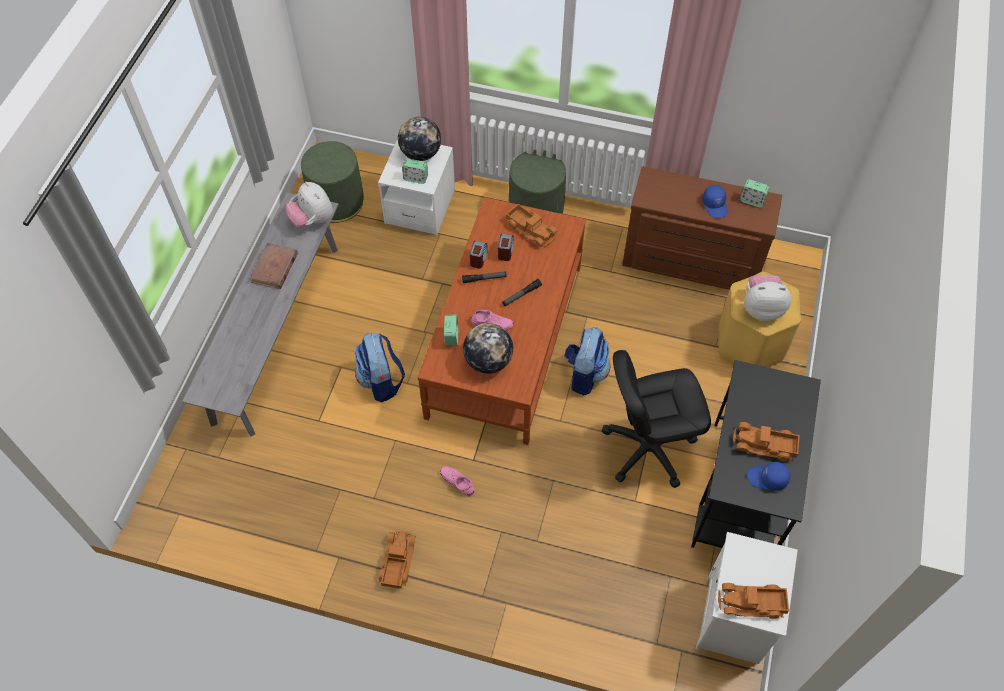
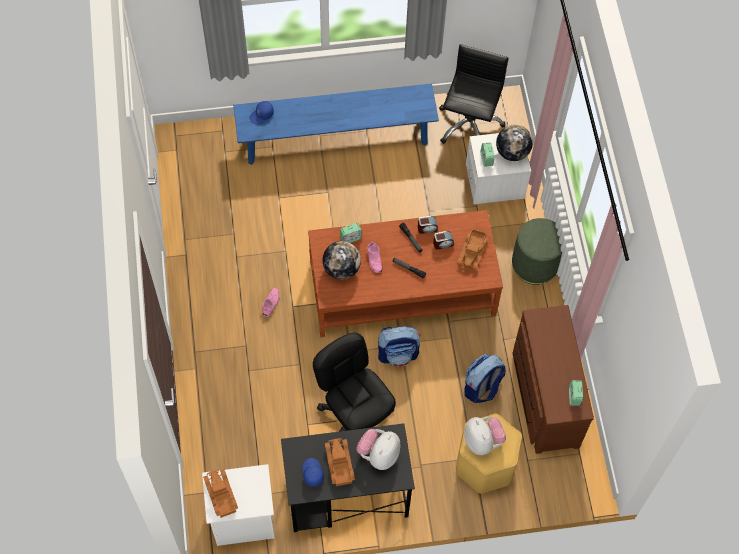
camera: 65 degrees right, 5 degrees up
grey bench [182,192,339,437] -> blue bench [233,84,439,165]
brown book [250,243,298,289] -> none
plush toy [286,182,333,228] -> plush toy moved to [357,429,401,470]
green ottoman [301,141,364,223] -> black office chair [439,44,509,144]
backpack [355,333,405,402] -> backpack moved to [464,354,506,403]
toy truck [379,531,416,589] -> none
blue cap [702,185,728,218] -> blue cap moved to [249,101,274,125]

